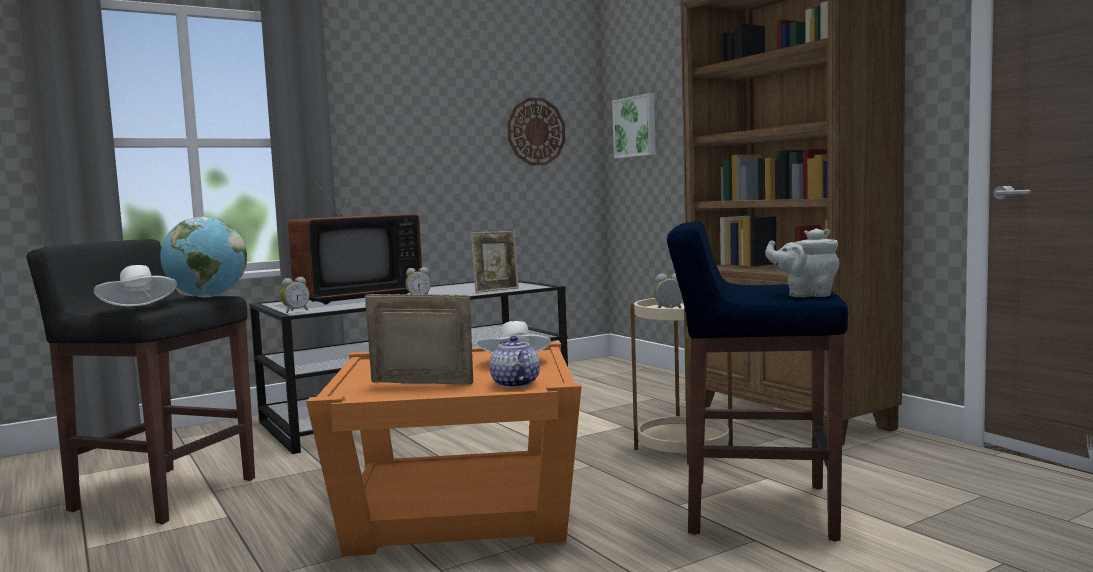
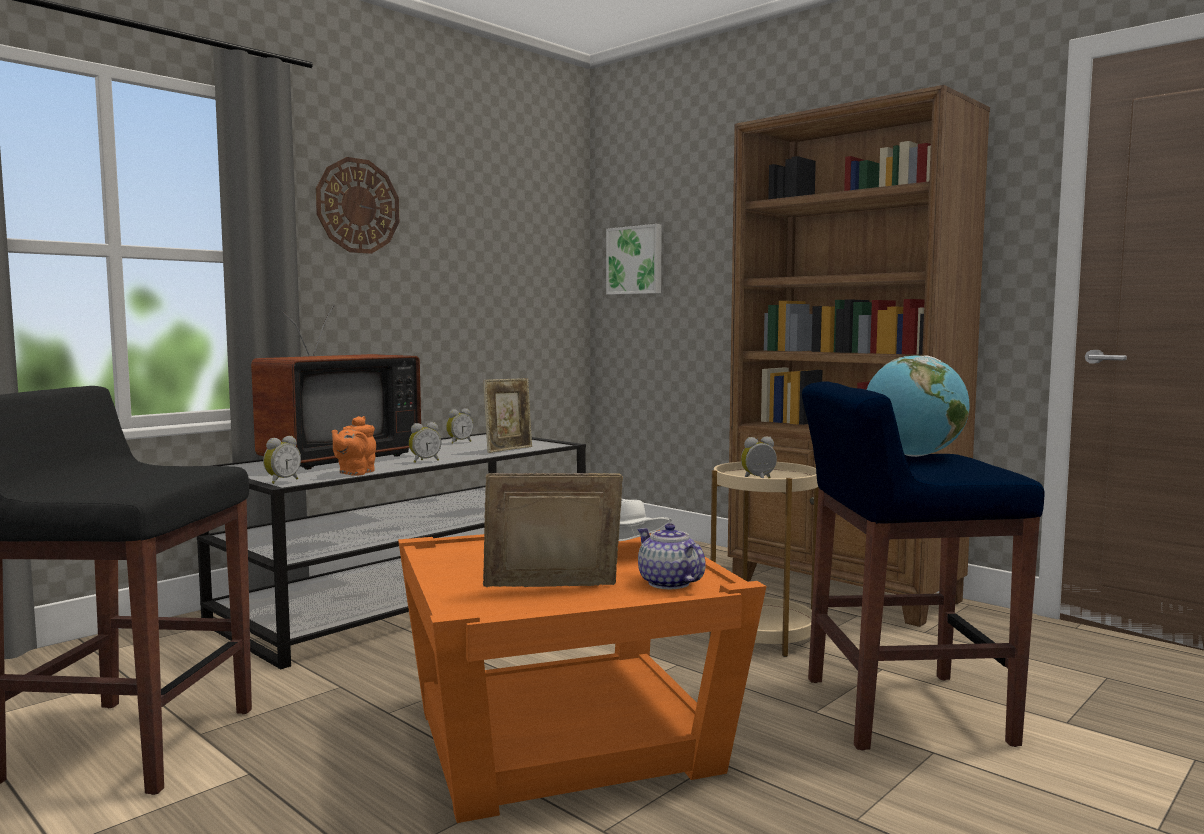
camera: 15 degrees left, 0 degrees up
white hat [94,265,177,306] -> none
globe [160,217,247,297] -> globe moved to [866,355,970,457]
wall clock [507,98,565,165] -> wall clock moved to [316,157,399,254]
grey teapot [765,228,840,297] -> none
none -> orange teapot [332,416,376,476]
none -> alarm clock [446,408,474,444]

